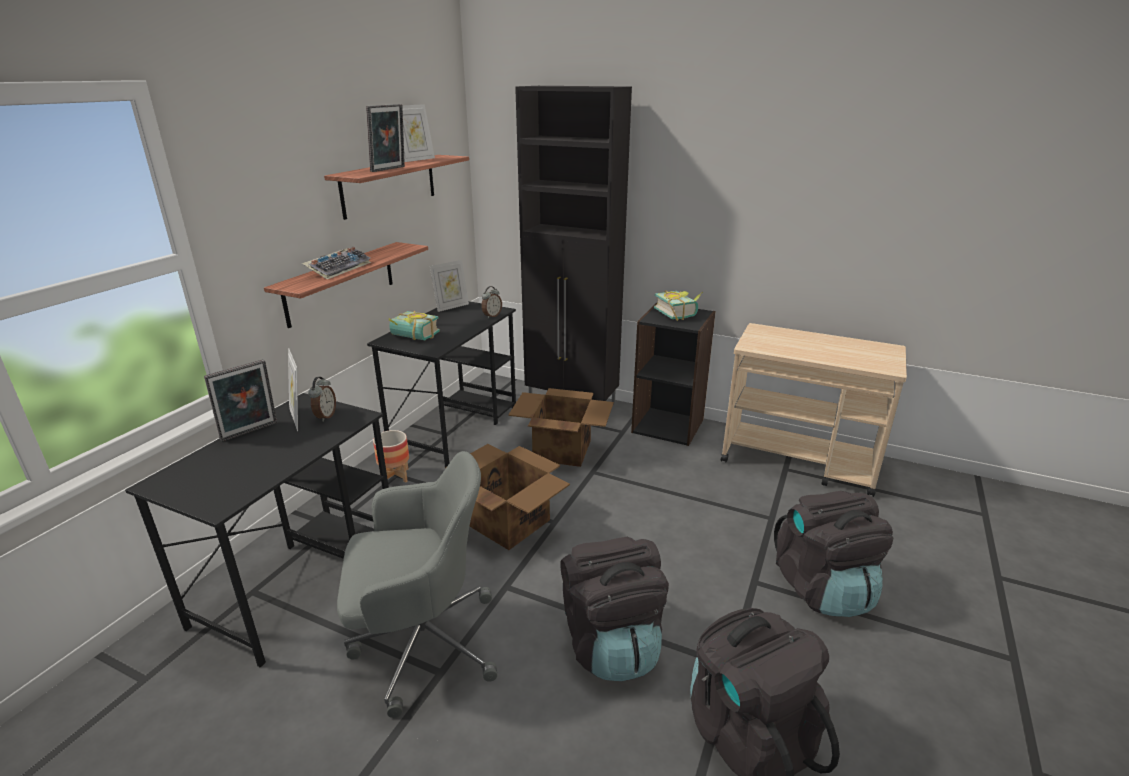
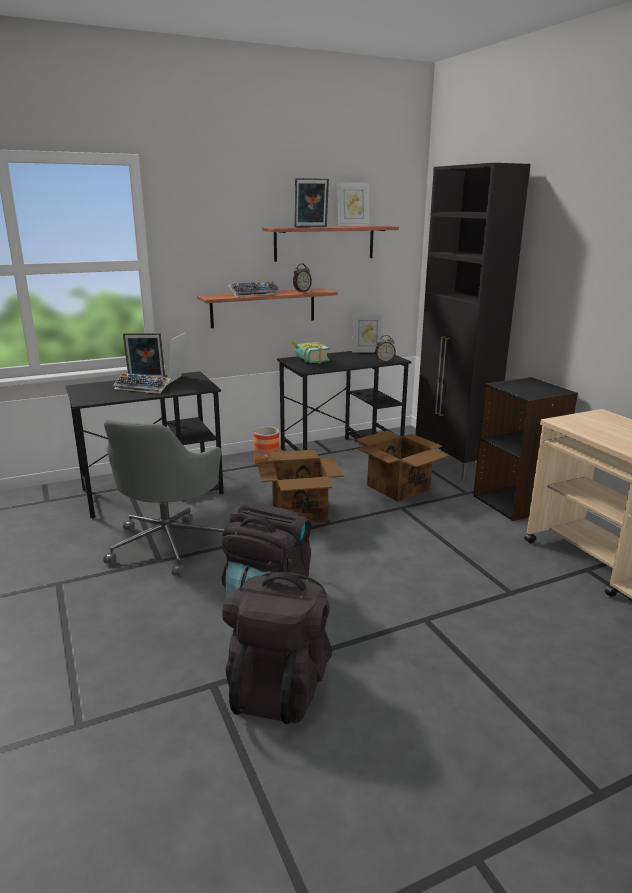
camera: 40 degrees right, 5 degrees down
alarm clock [308,377,336,422] -> alarm clock moved to [293,264,312,292]
grey office chair [337,451,497,718] -> grey office chair turned 75 degrees clockwise [103,420,225,577]
book [654,290,703,321] -> none
black backpack [774,491,893,617] -> none
none -> keyboard [113,373,171,394]

